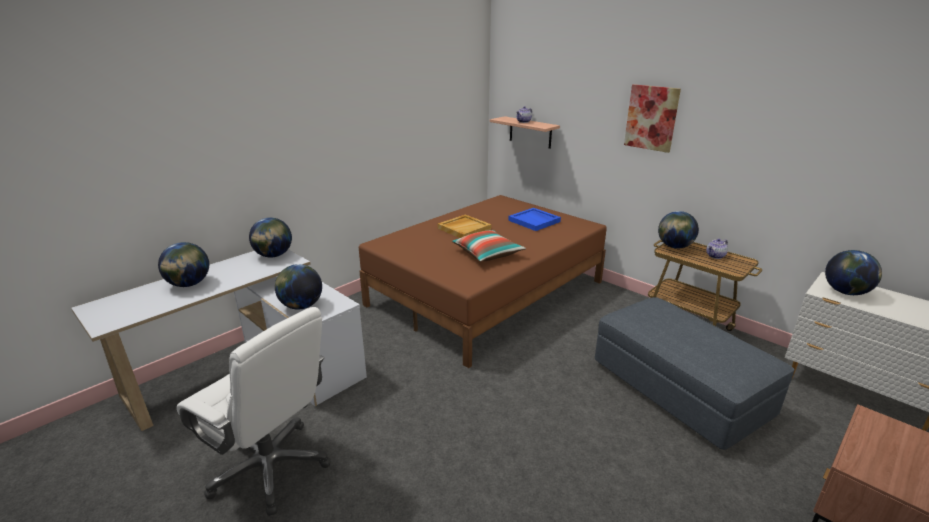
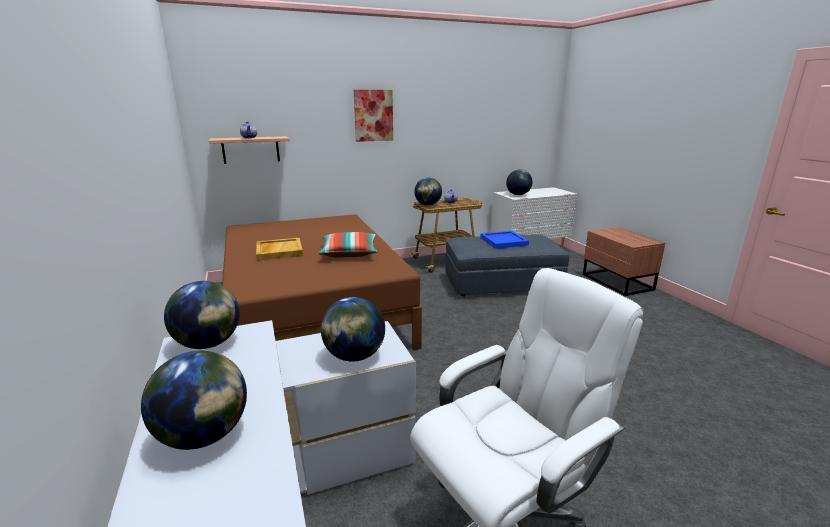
camera: 65 degrees left, 5 degrees down
blue tray [508,208,561,231] -> blue tray moved to [480,231,529,249]

